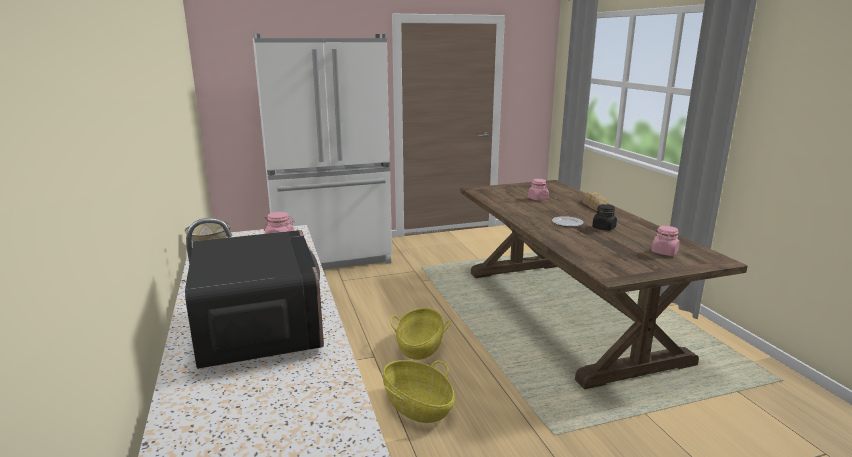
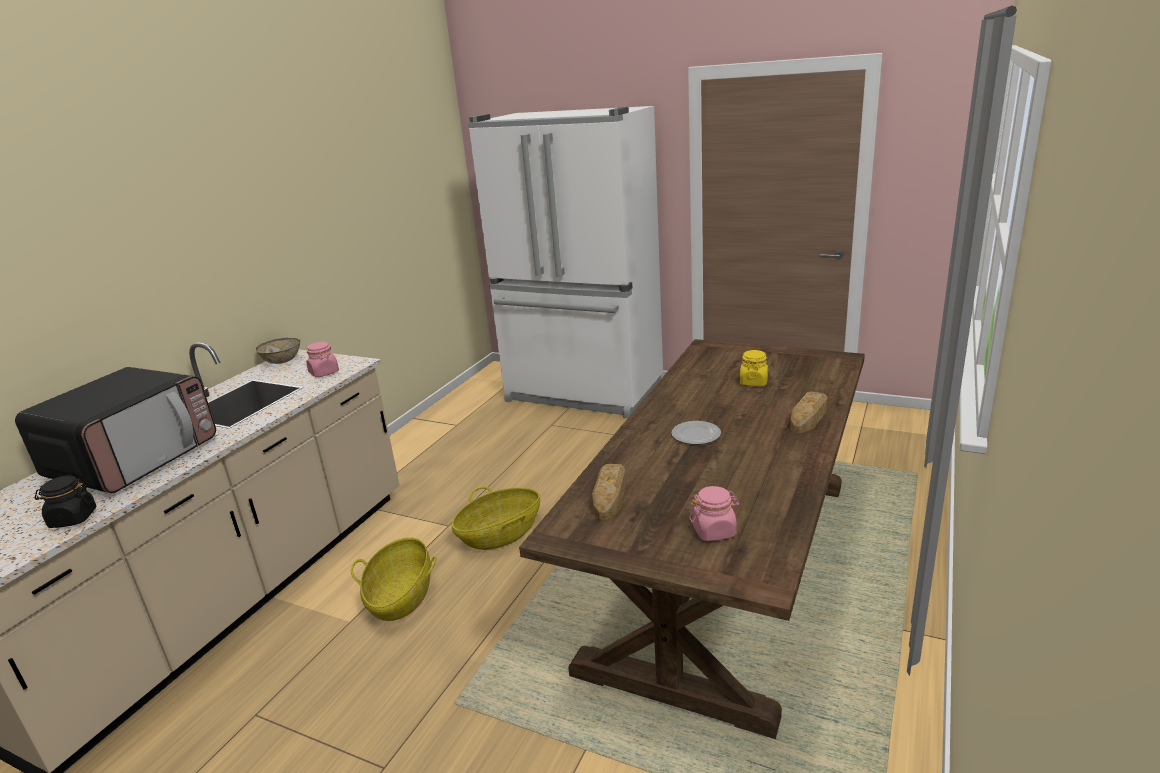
camera: 45 degrees right, 5 degrees up
pink jar [528,179,549,200] -> yellow jar [740,350,768,386]
black jar [592,204,617,231] -> black jar moved to [35,475,97,528]
none -> bread [592,464,626,520]

